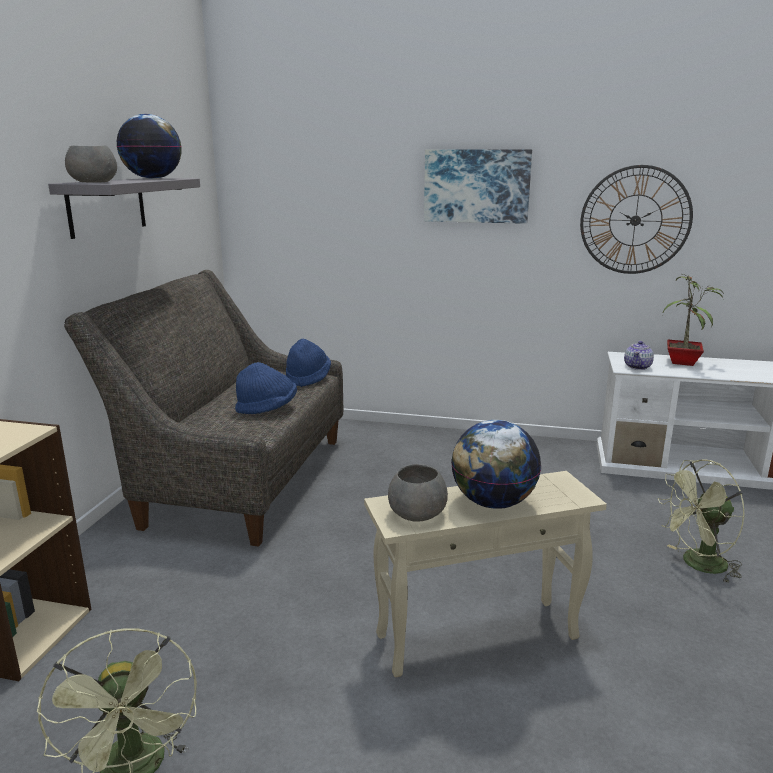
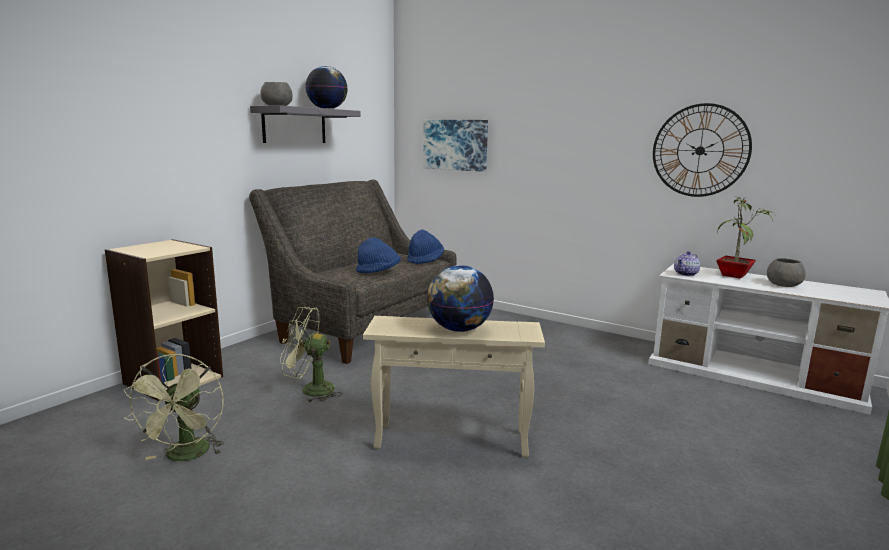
camera: 20 degrees right, 5 degrees down
grey bowl [388,464,448,521] -> grey bowl moved to [767,258,806,287]
picture [424,149,532,224] -> picture moved to [423,120,488,172]
green fan [658,459,745,583] -> green fan moved to [280,307,342,402]

